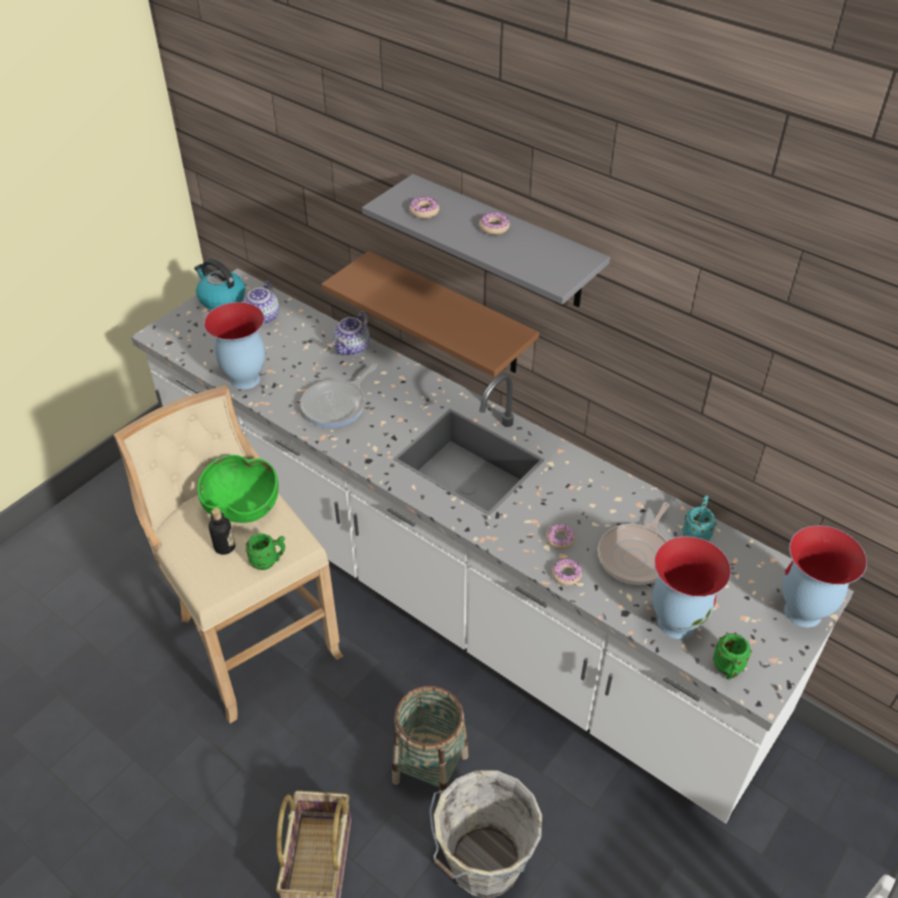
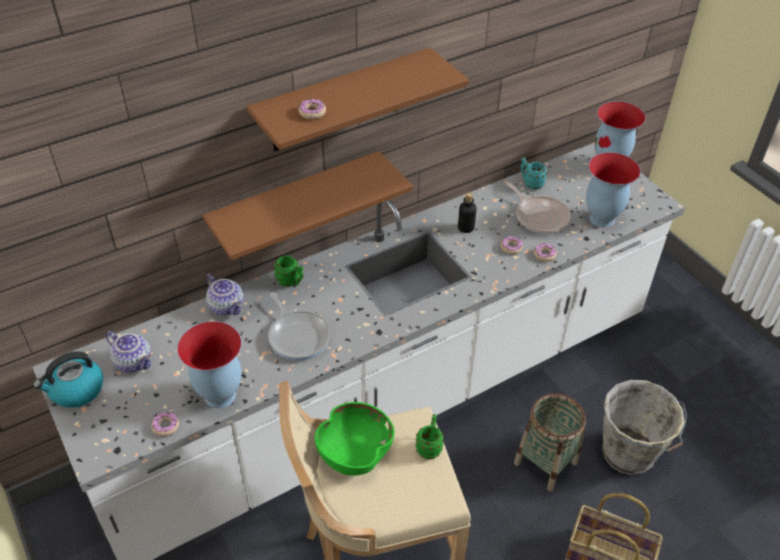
camera: 70 degrees left, 0 degrees up
bottle [209,508,235,555] -> bottle moved to [458,193,476,233]
grey shelf [362,174,610,307] -> brown shelf [247,48,469,151]
donut [479,212,510,235] -> donut moved to [151,412,179,437]
green mug [713,634,752,680] -> green mug moved to [274,256,304,287]

